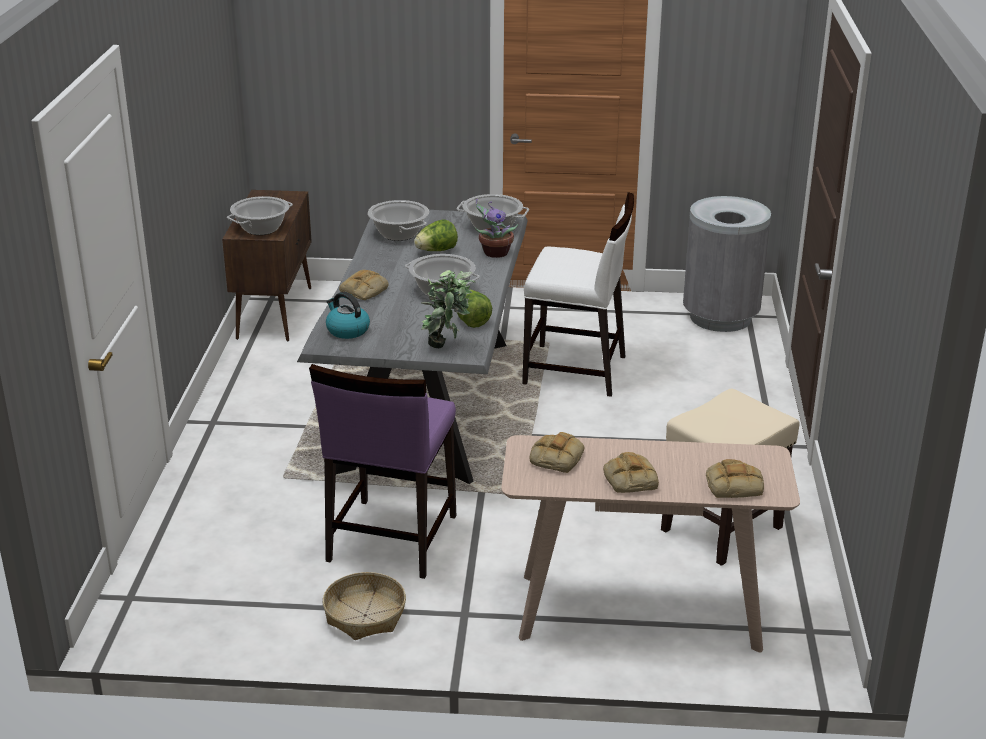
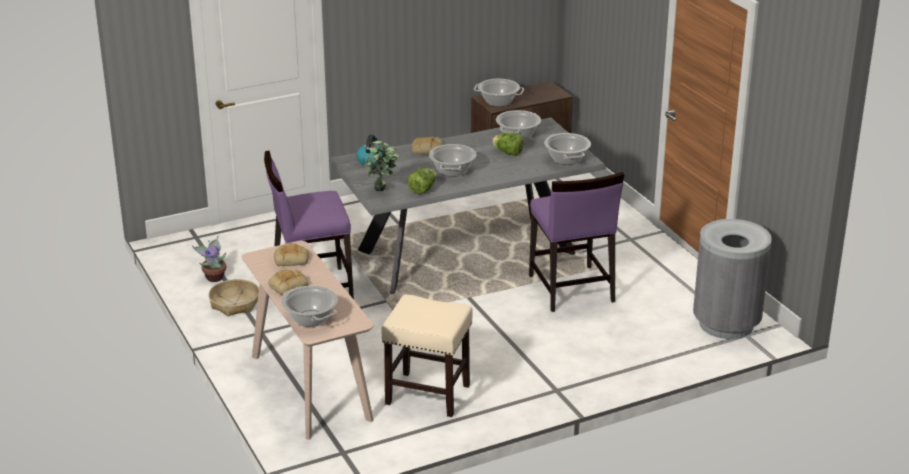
camera: 60 degrees right, 0 degrees up
potted plant [474,199,519,258] -> potted plant moved to [192,236,226,282]
white chair [522,192,634,397] -> purple chair [529,172,625,312]
bread [706,459,764,498] -> cooking pot [281,286,338,327]

